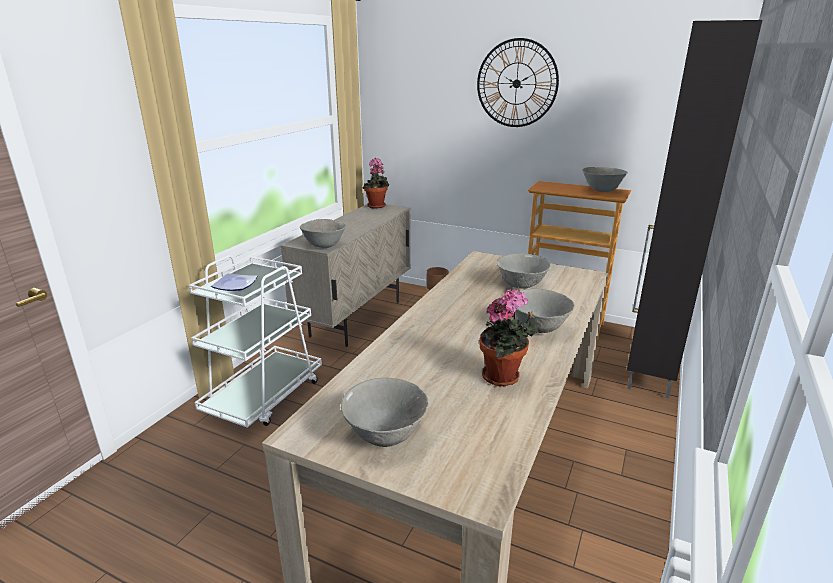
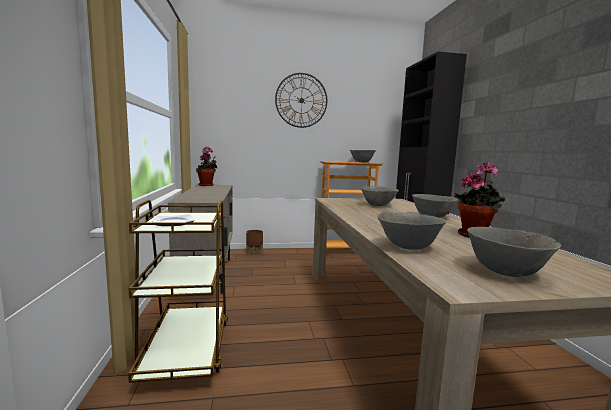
camera: 35 degrees left, 15 degrees down
white cart [189,255,322,428] -> brown cart [128,200,228,383]
grey bowl [300,219,346,248] -> grey bowl moved to [377,212,446,250]

